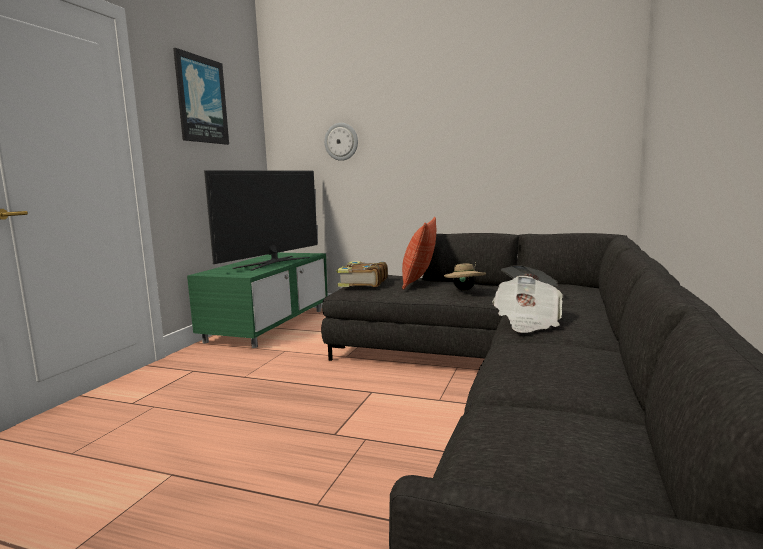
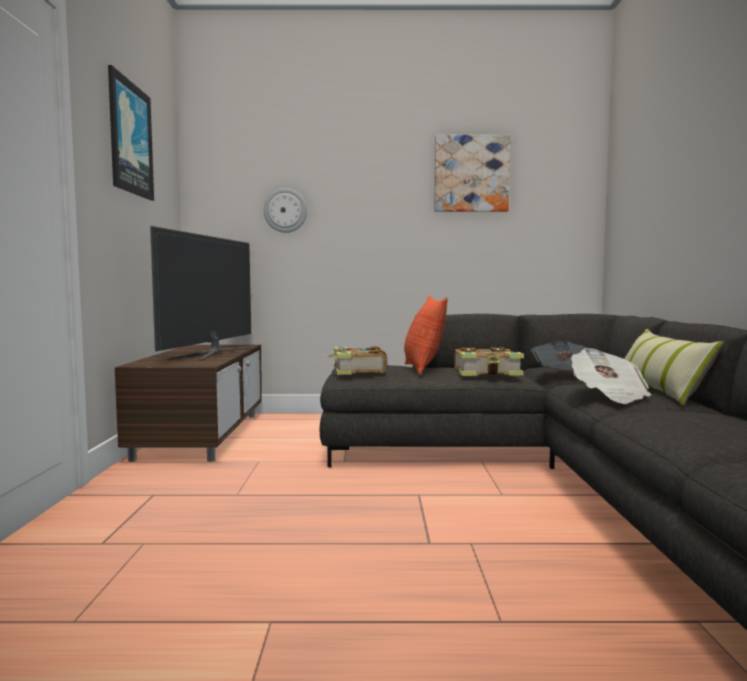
camera: 20 degrees left, 5 degrees down
green tv stand [187,253,328,348] -> brown tv stand [115,344,262,462]
beige hat [444,262,486,291] -> book [454,347,524,376]
none -> picture [434,135,510,212]
none -> pillow [624,329,723,406]

